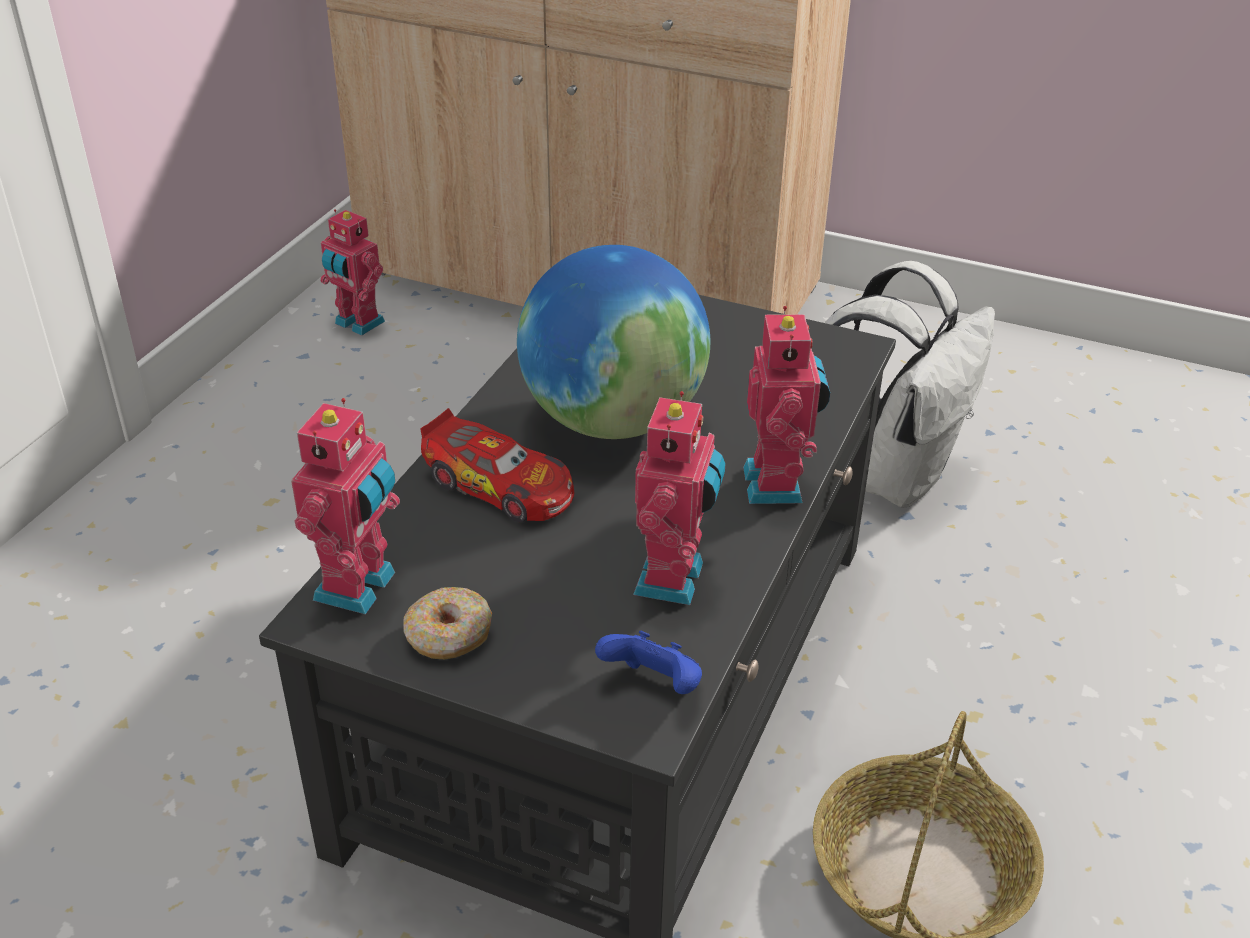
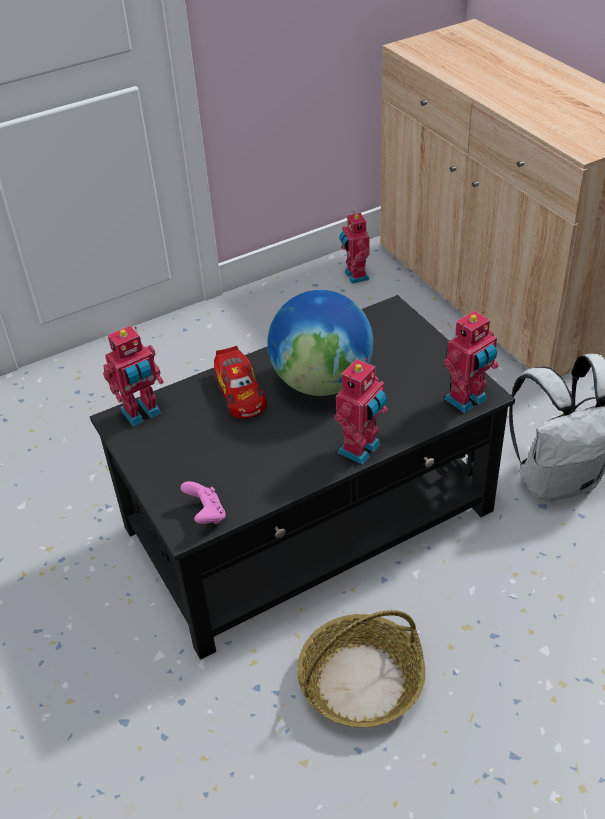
camera: 40 degrees right, 5 degrees up
donut [403,587,492,659] -> none
blue game controller [595,631,702,694] -> pink game controller [181,481,226,524]
toy robot [633,391,726,605] -> toy robot moved to [444,311,498,413]

